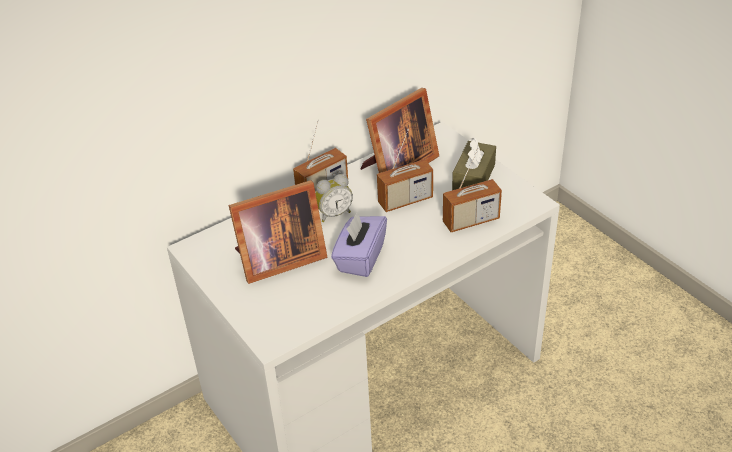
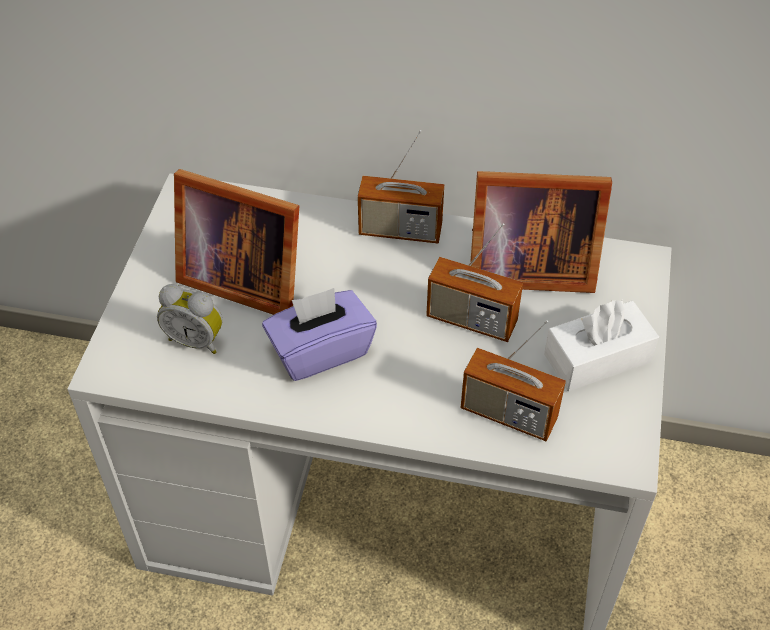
camera: 45 degrees right, 10 degrees up
alarm clock [315,174,353,222] -> alarm clock moved to [157,284,222,354]
brown tissue box [452,137,496,190] -> white tissue box [544,299,659,391]

